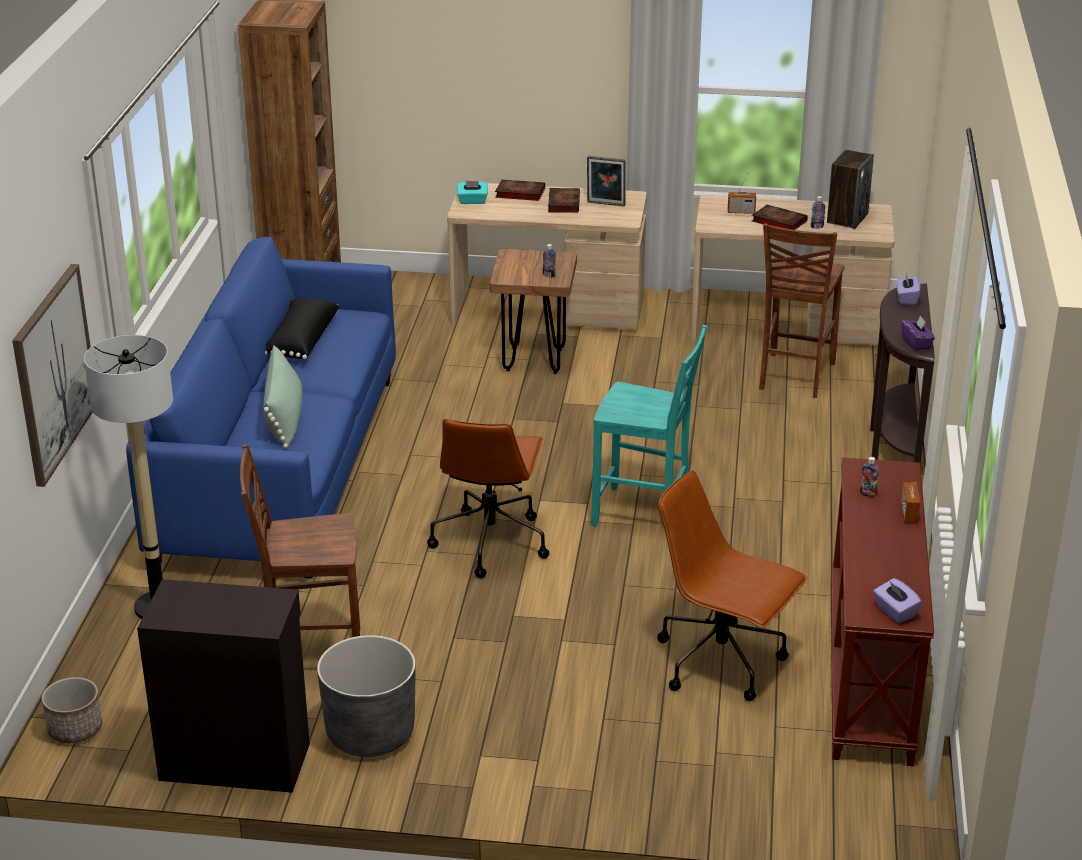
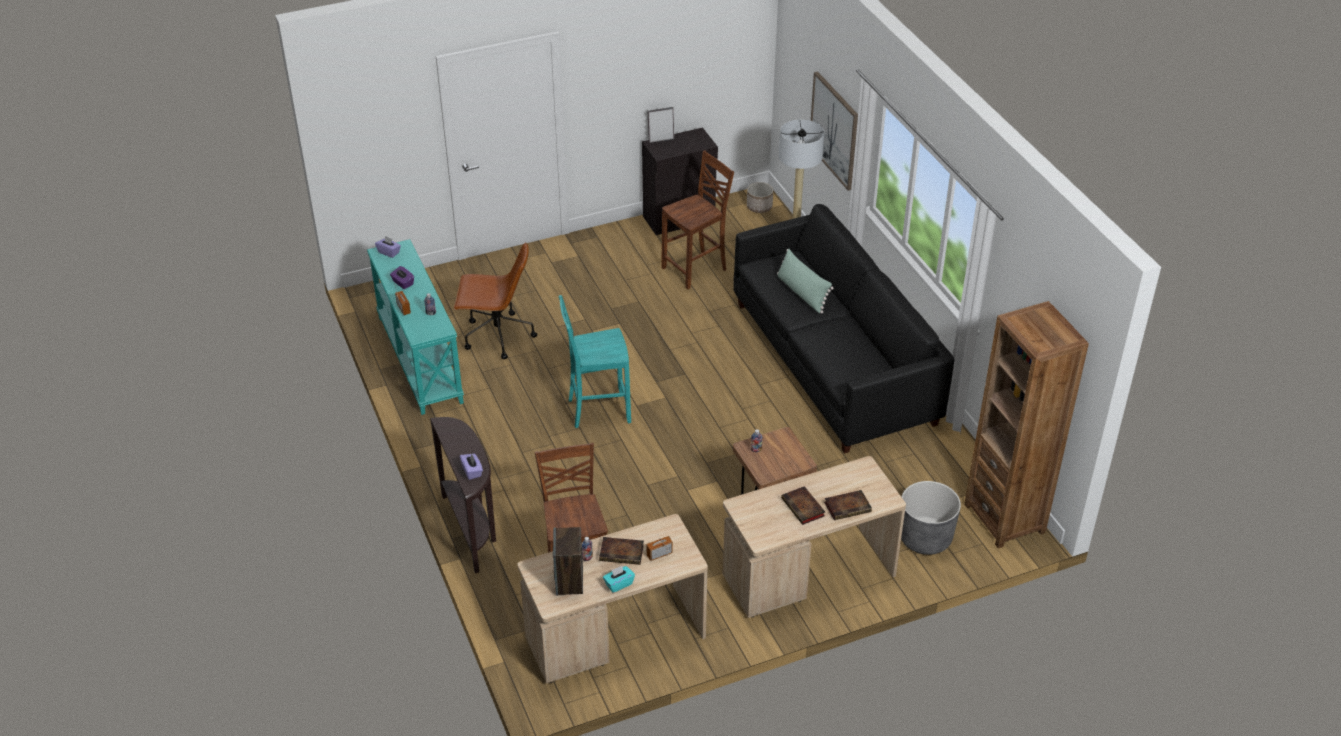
camera: 150 degrees right, 10 degrees up
blue sofa [126,237,396,579] -> black sofa [733,204,954,454]
black pillow [265,299,339,359] -> none
grey planter [317,635,416,757] -> grey planter moved to [901,481,961,555]
brown office chair [427,419,549,578] -> none
turquoise tissue box [457,181,488,204] -> turquoise tissue box moved to [603,565,635,593]
picture frame [587,156,626,206] -> picture frame moved to [647,107,674,143]
brown console table [831,457,934,766] -> turquoise console table [367,239,464,415]
purple tissue box [901,315,935,350] -> purple tissue box moved to [390,266,414,289]

